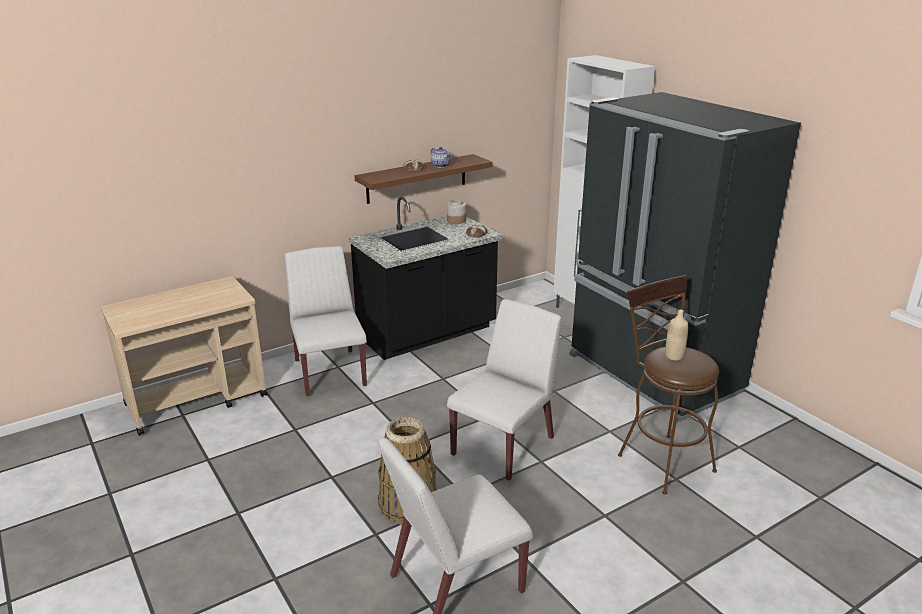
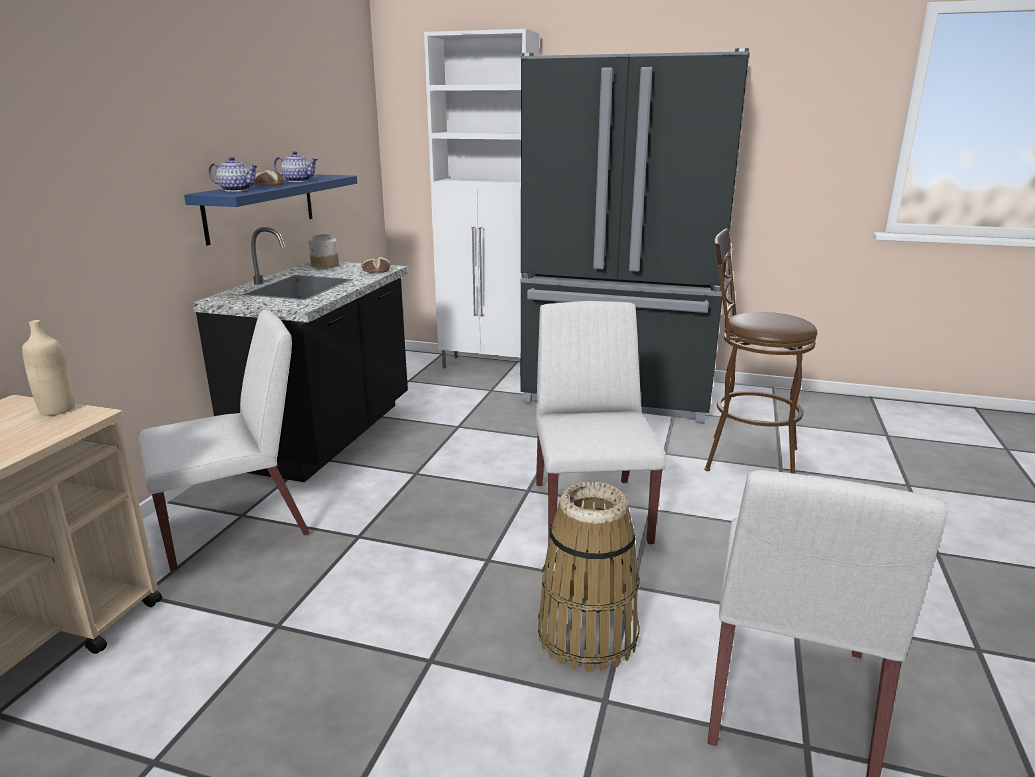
camera: 40 degrees left, 5 degrees down
white chair [285,246,367,397] -> white chair turned 120 degrees clockwise [140,309,310,572]
brown shelf [355,154,493,204] -> blue shelf [184,174,357,245]
beige bottle [665,310,688,360] -> beige bottle moved to [22,320,75,416]
none -> teapot [208,157,259,192]

